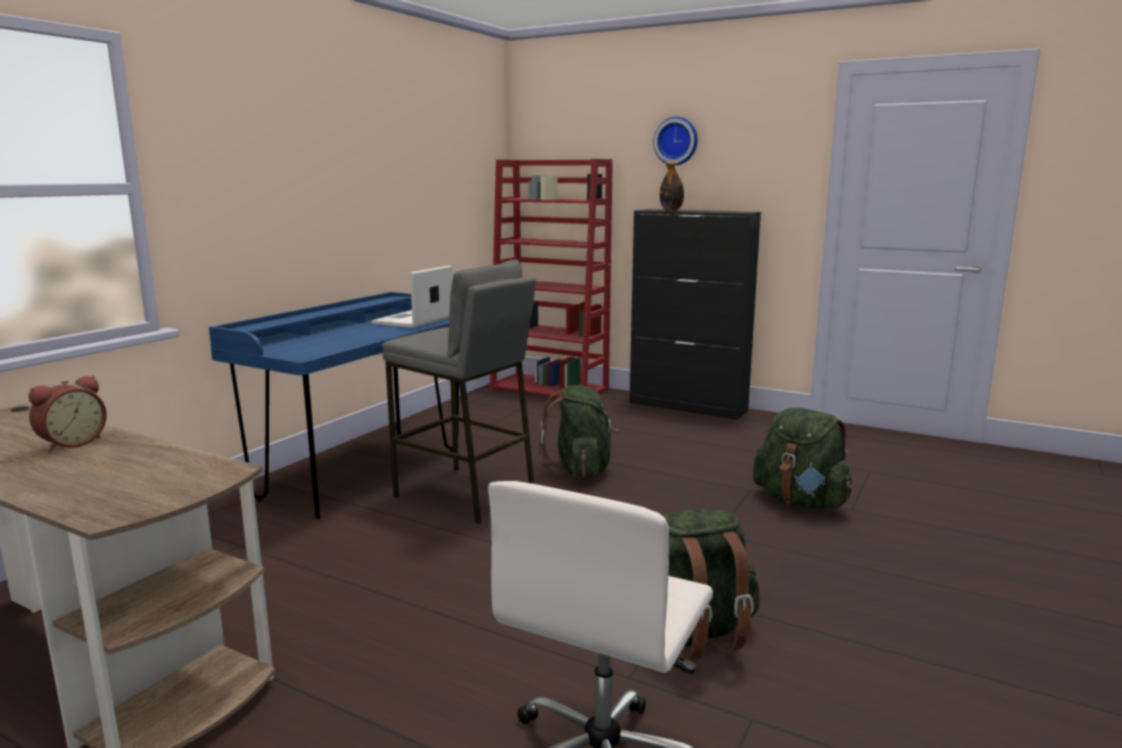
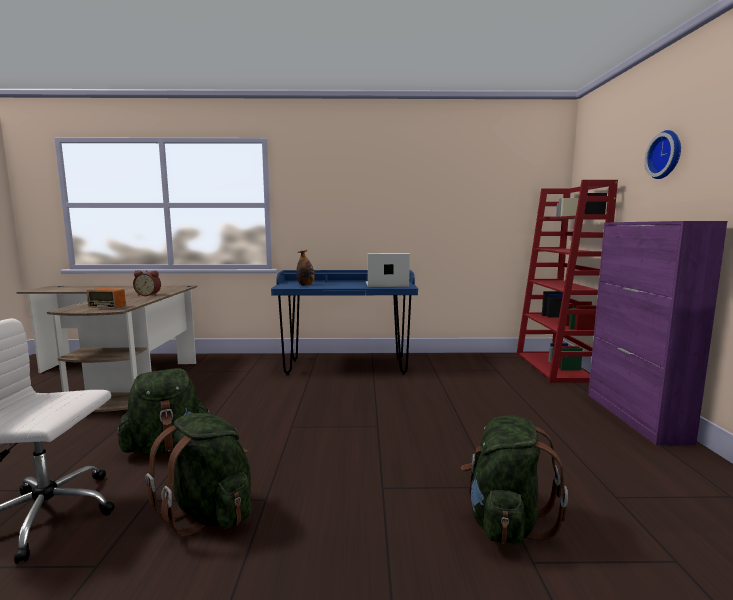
camera: 60 degrees right, 5 degrees down
grey stool [382,260,536,524] -> none
green backpack [539,385,619,478] -> green backpack moved to [117,368,211,455]
black cabinet [629,209,761,420] -> purple cabinet [588,221,728,445]
bottle [660,161,684,210] -> bottle moved to [296,250,315,286]
none -> radio [77,288,126,309]

